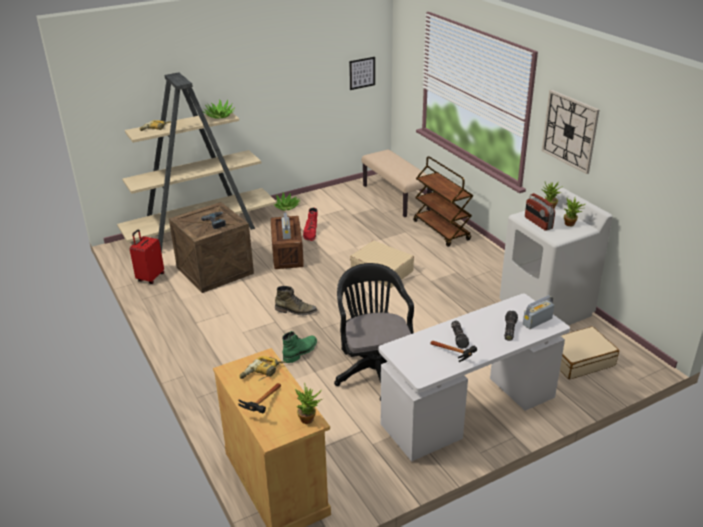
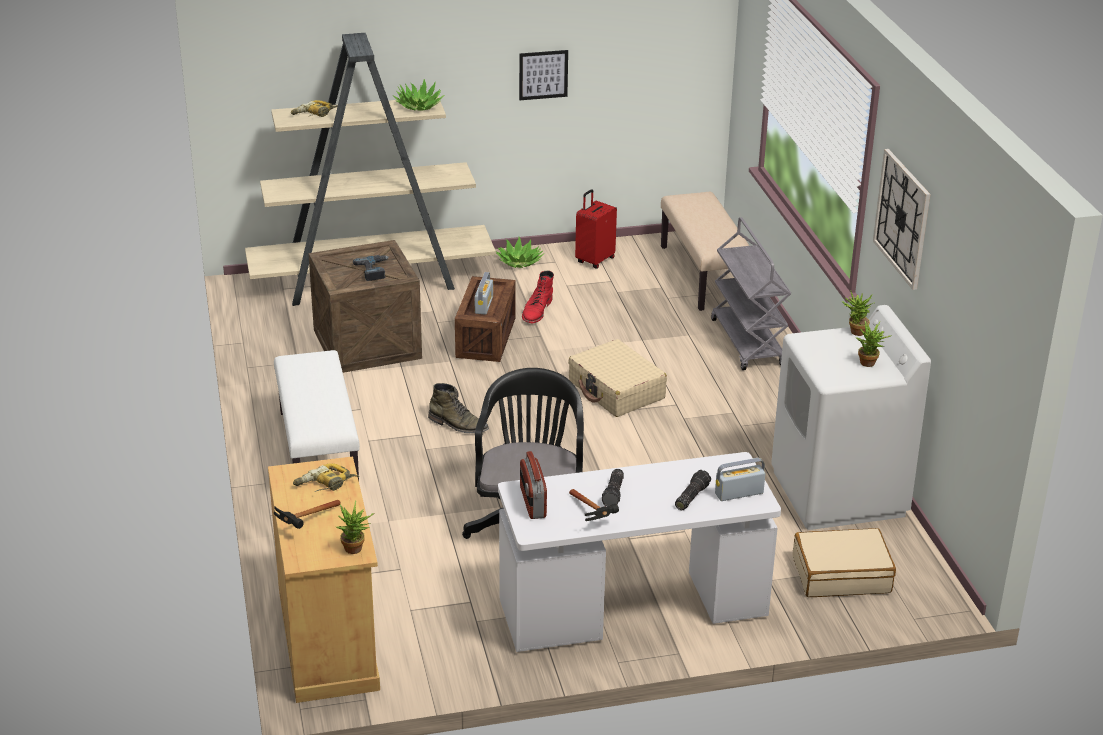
camera: 15 degrees right, 0 degrees up
red suitcase [130,229,164,284] -> red suitcase moved to [575,189,617,269]
green boot [282,331,317,363] -> none
picture [349,57,375,90] -> picture moved to [519,50,568,100]
brown cart [413,156,473,247] -> grey cart [711,217,791,370]
radio [525,193,555,231] -> radio moved to [520,451,547,519]
none -> white bench [274,350,360,481]

